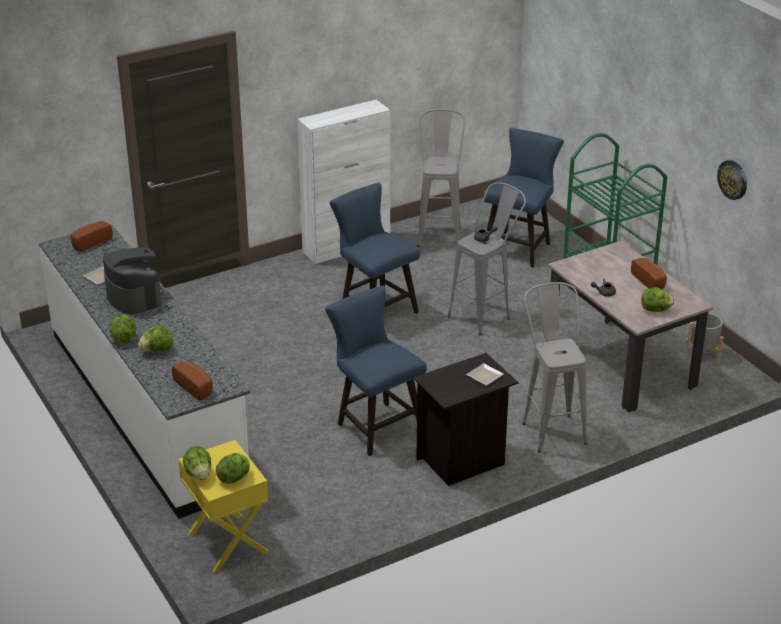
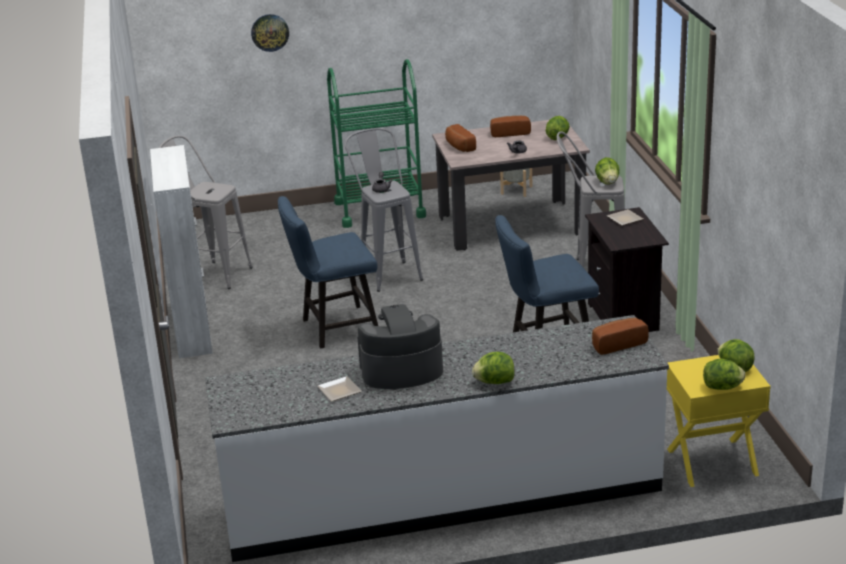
camera: 70 degrees left, 5 degrees down
bread [70,221,113,252] -> bread moved to [445,124,476,152]
lettuce [138,326,173,353] -> lettuce moved to [595,157,620,185]
blue chair [483,128,564,267] -> none
wall clock [717,160,747,200] -> wall clock moved to [251,14,289,52]

